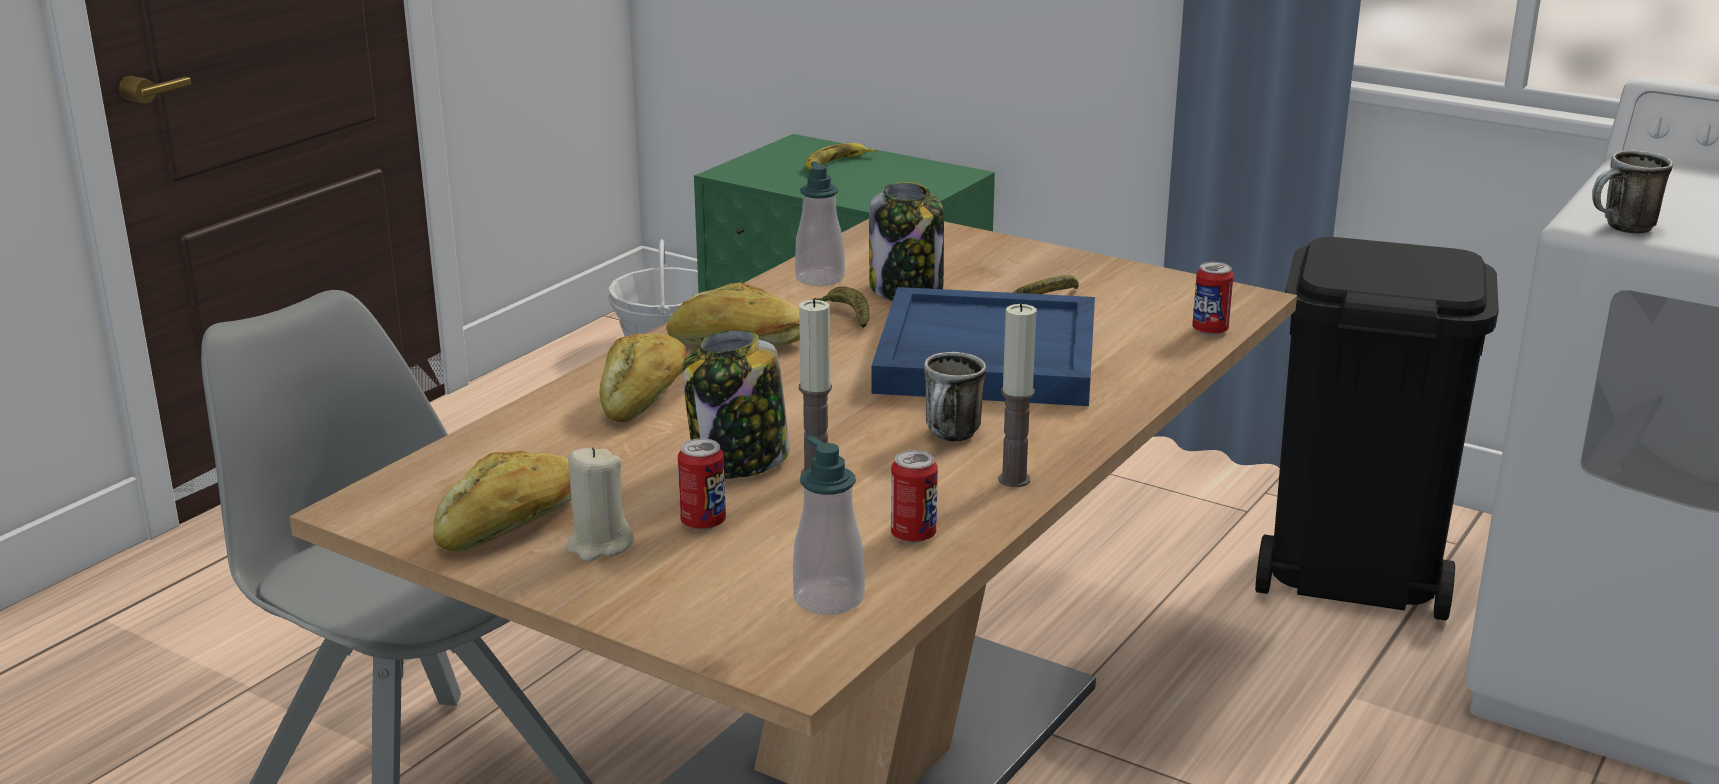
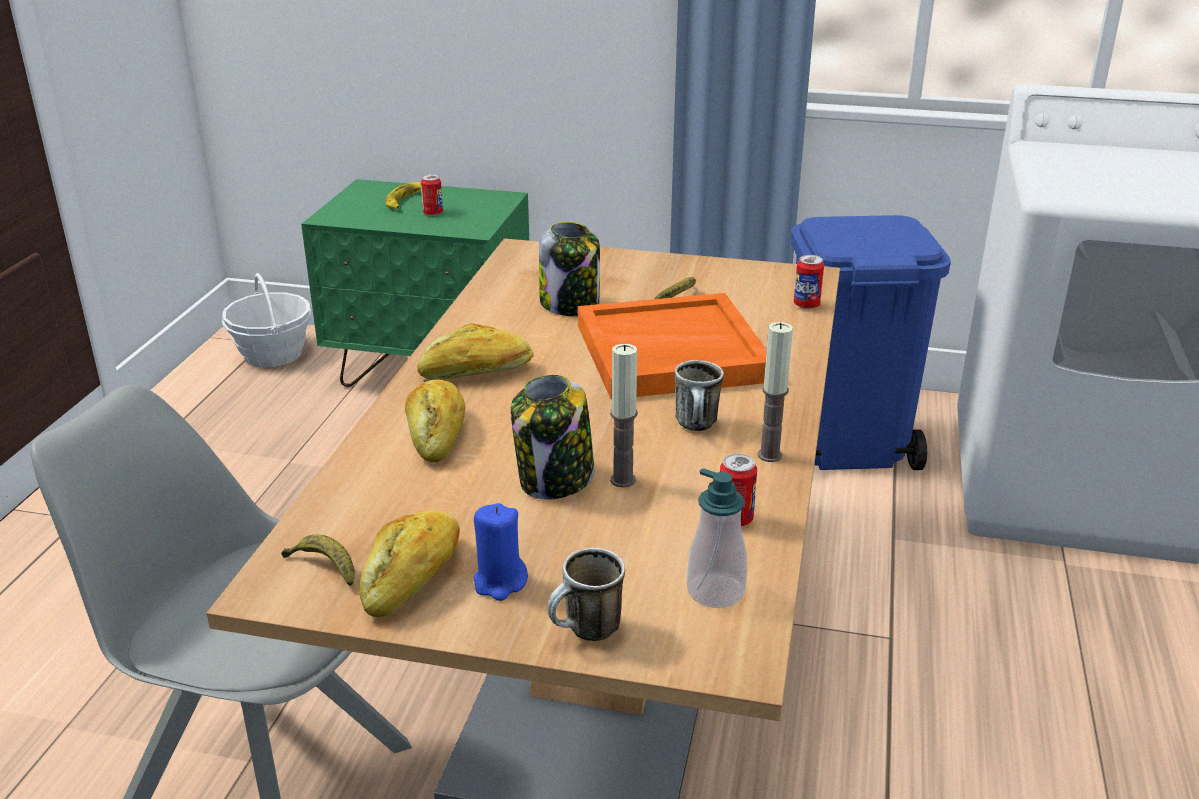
camera: 20 degrees left, 5 degrees up
beige candle [566,447,634,562] -> blue candle [473,503,528,601]
can [678,439,726,530] -> can moved to [421,175,443,216]
soap dispenser [795,161,845,286] -> none
banana [812,286,869,328] -> banana moved to [281,535,355,586]
blue tray [871,287,1095,406] -> orange tray [578,293,767,400]
black trash can [1255,237,1499,621] -> blue trash can [791,215,951,470]
mug [1592,150,1673,234] -> mug moved to [547,548,625,641]

